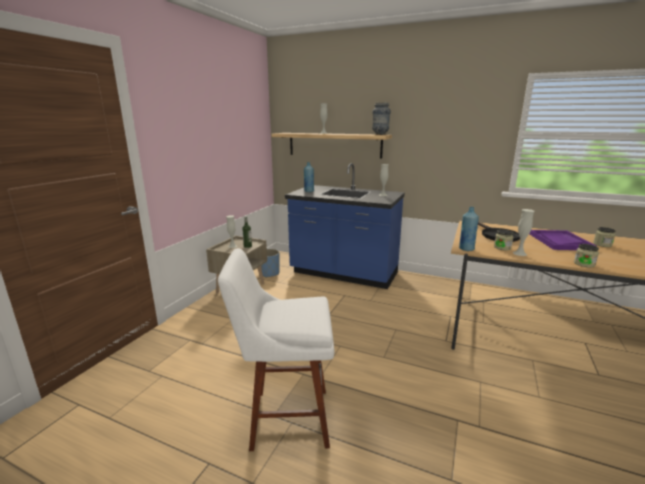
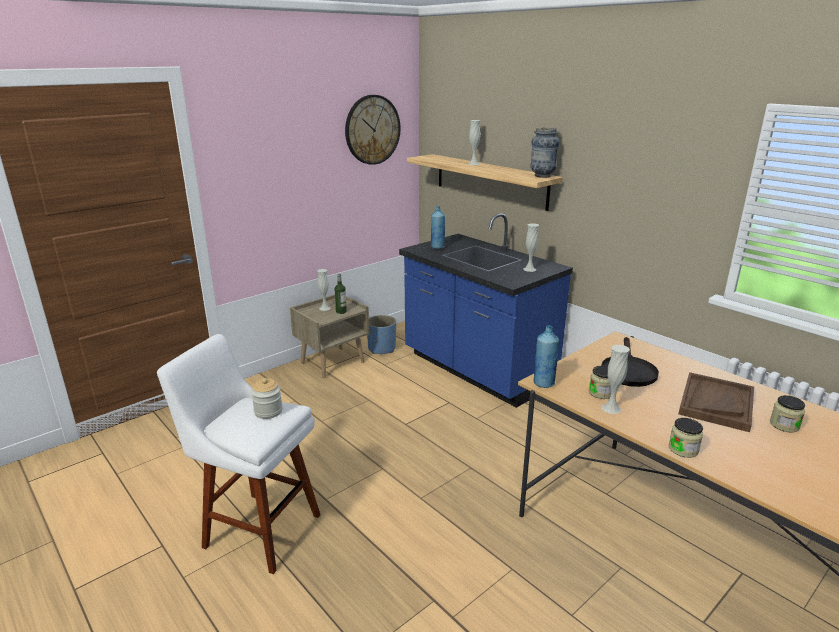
camera: 25 degrees right, 5 degrees up
purple tray [529,230,596,250] -> brown tray [678,372,754,432]
none -> jar [251,378,283,419]
none -> wall clock [345,95,401,165]

